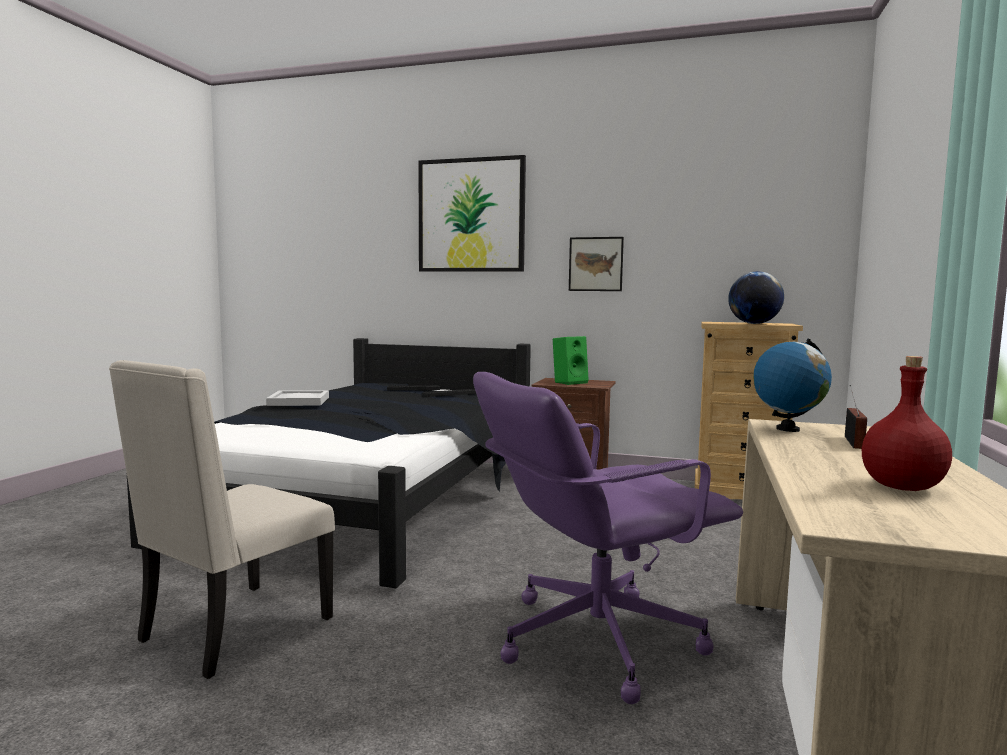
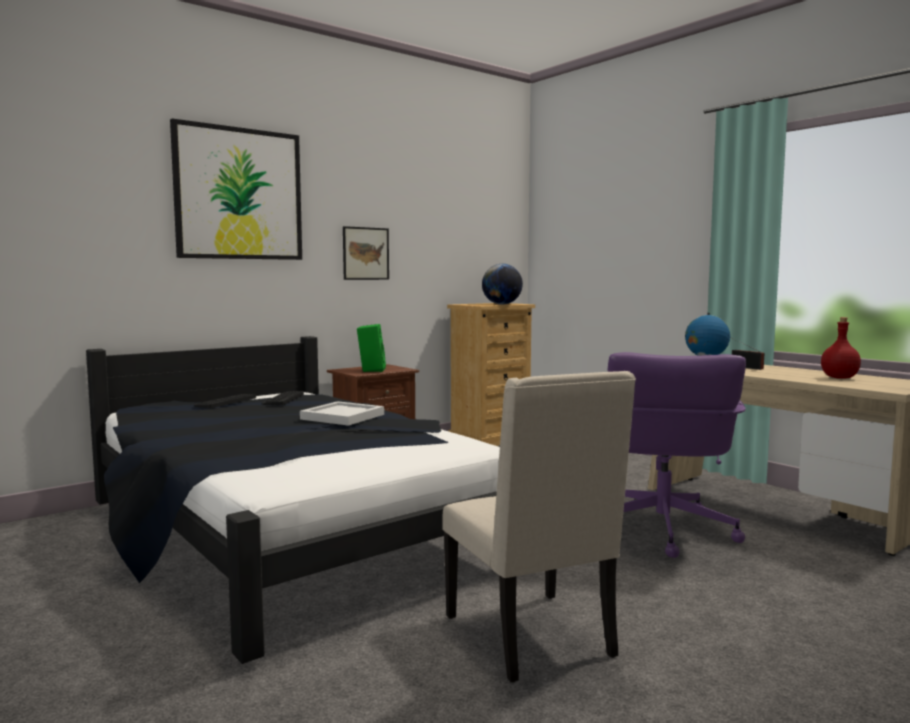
camera: 55 degrees left, 0 degrees up
white tray [266,390,329,406] -> white tray moved to [300,401,384,426]

